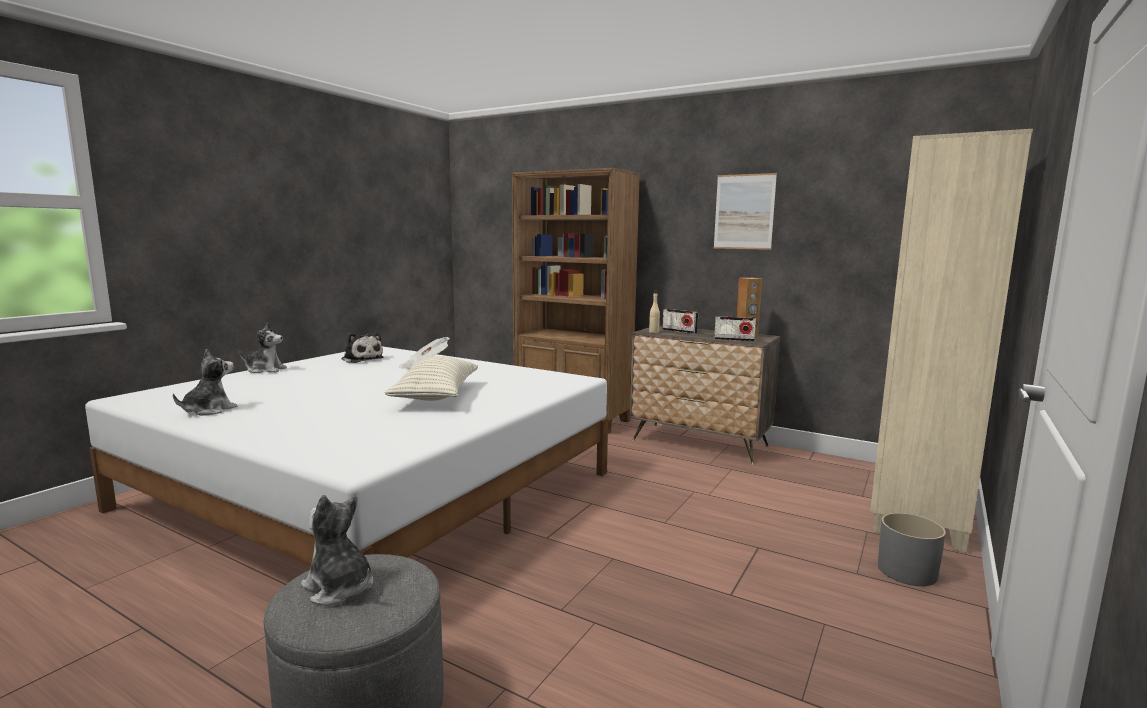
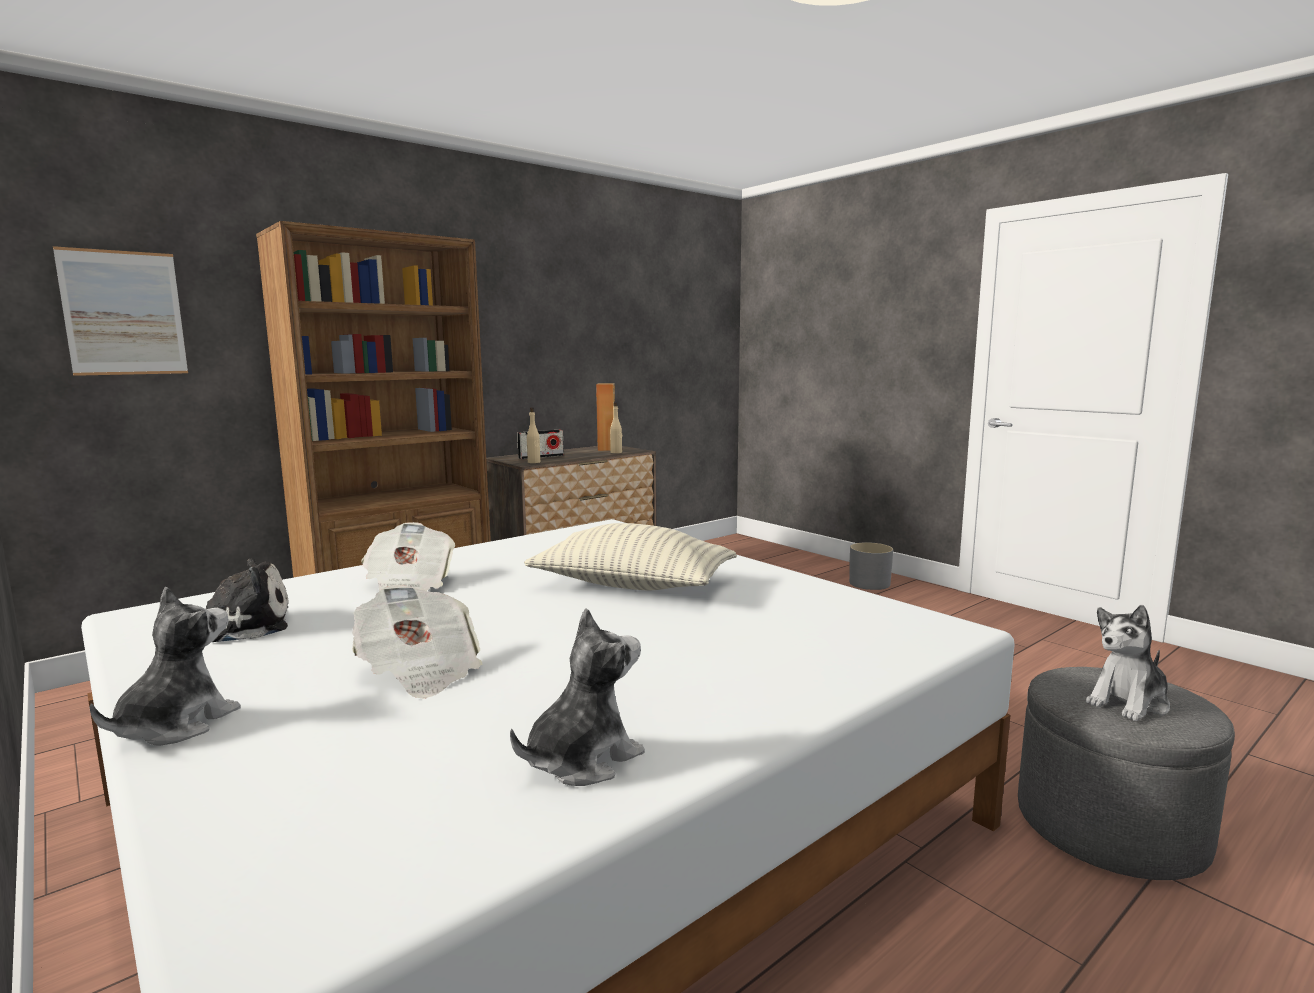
camera: 70 degrees left, 0 degrees up
plush toy [173,349,237,416] -> plush toy turned 90 degrees clockwise [510,608,645,786]
picture [714,173,777,250] -> picture moved to [53,246,188,376]
radio [714,316,756,341] -> beige bottle [610,402,622,453]
beige bookcase [870,129,1033,553] -> none
none -> newspaper [352,585,482,699]

